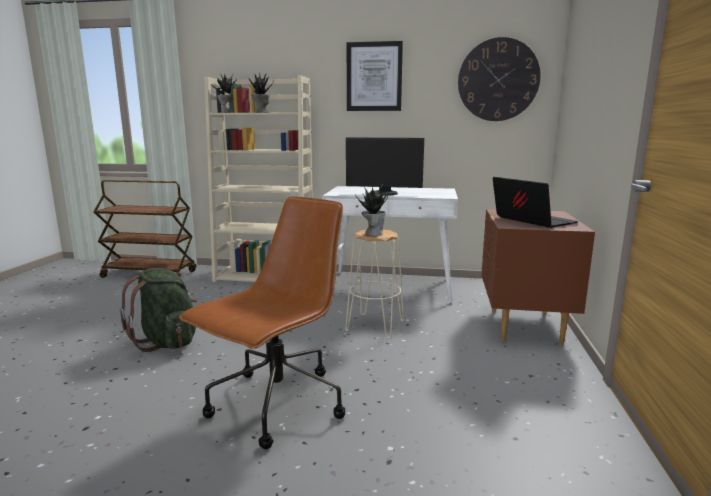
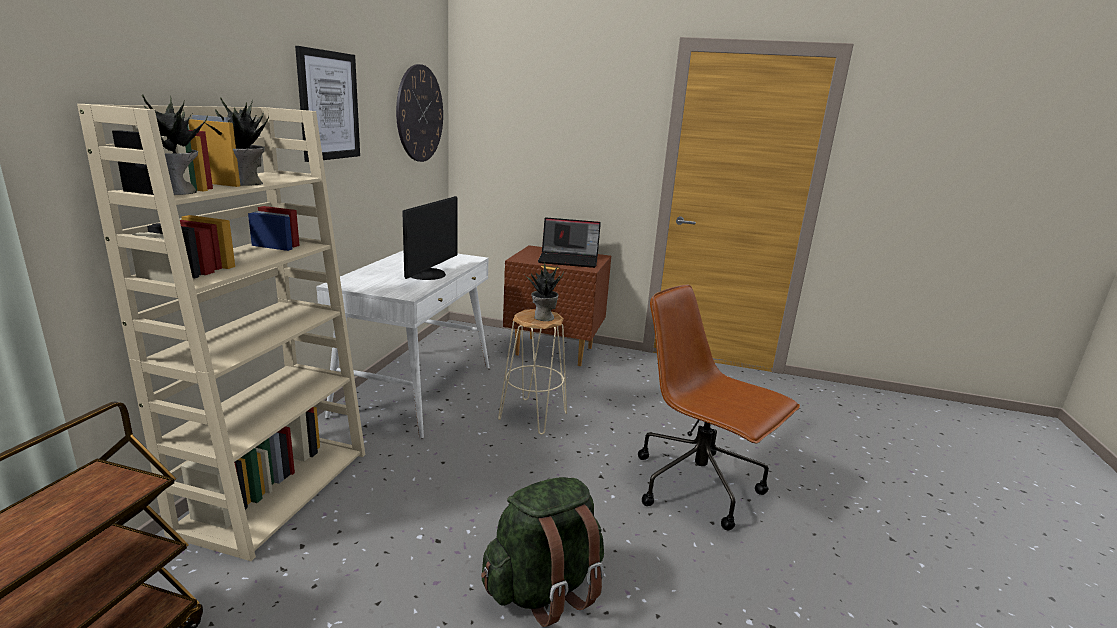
camera: 85 degrees left, 5 degrees up
laptop [493,177,578,228] -> laptop turned 150 degrees counterclockwise [538,217,601,268]

